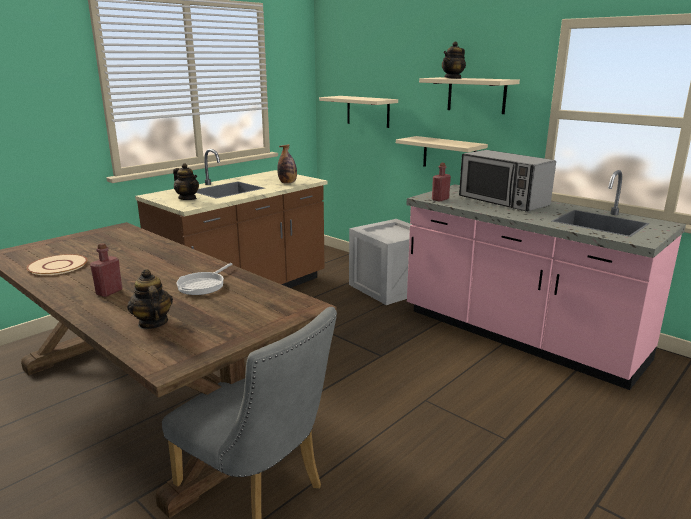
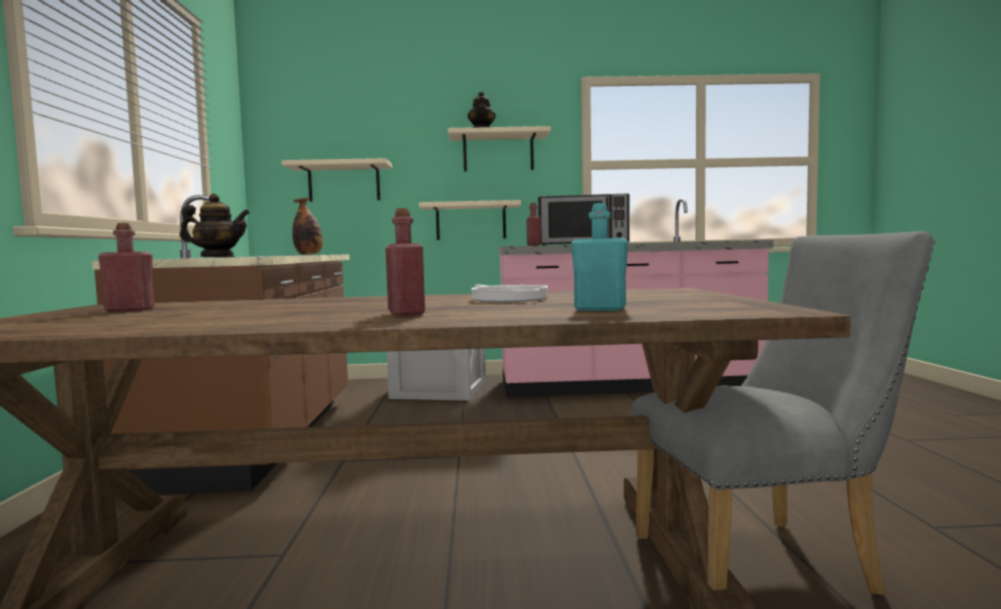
camera: 45 degrees left, 15 degrees down
beige plate [27,254,87,275] -> none
teapot [127,269,173,329] -> turquoise bottle [571,203,628,311]
none -> red bottle [98,223,155,312]

